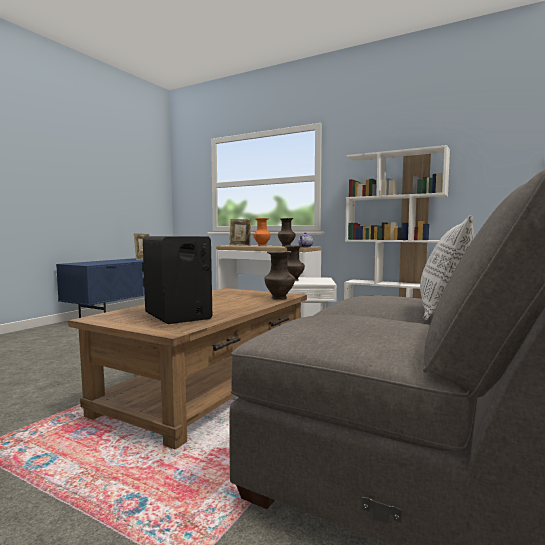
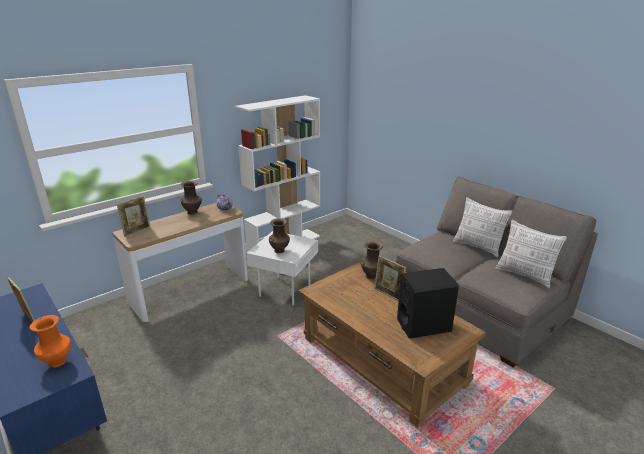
camera: 70 degrees left, 20 degrees up
orange vase [253,218,271,246] -> orange vase moved to [30,315,71,368]
none -> picture frame [374,256,406,301]
none -> pillow [496,220,567,288]

